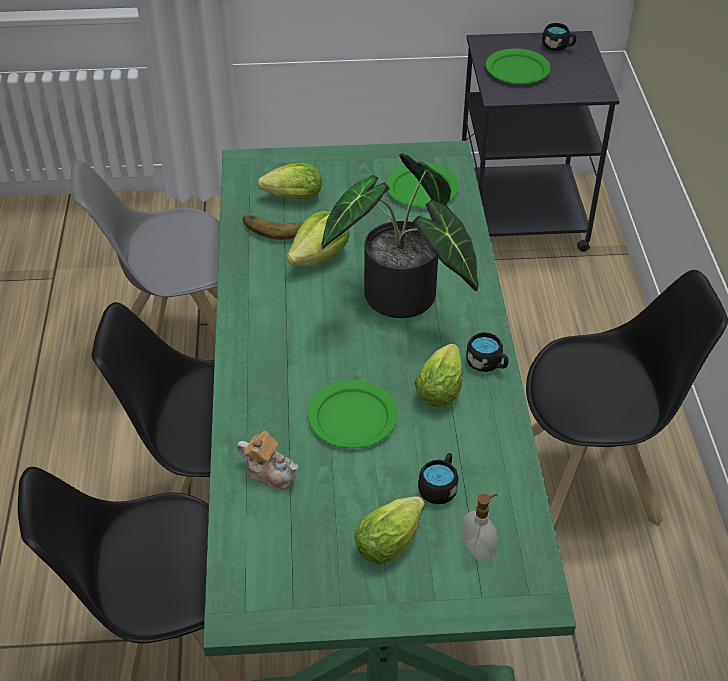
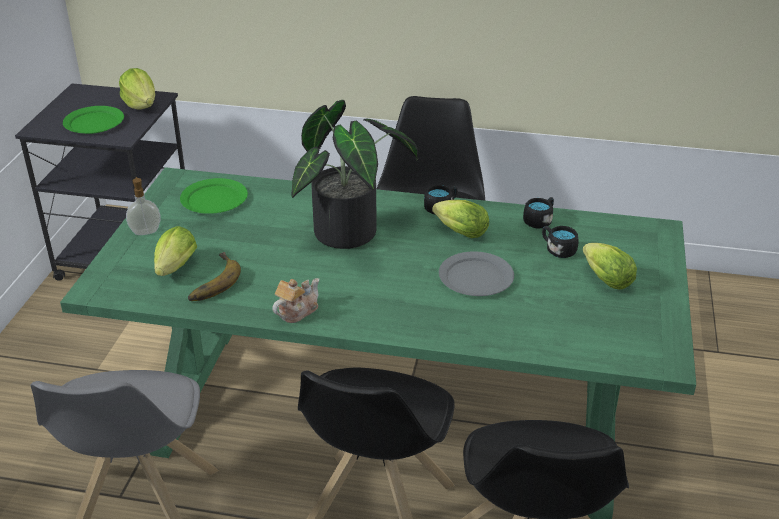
camera: 75 degrees left, 10 degrees down
teapot [237,431,298,490] -> teapot moved to [272,278,319,323]
lettuce [287,211,350,266] -> lettuce moved to [119,68,155,109]
green plate [308,380,397,448] -> grey plate [439,252,514,296]
soap dispenser [461,494,498,561] -> soap dispenser moved to [126,177,160,235]
black mug [542,23,576,51] -> black mug moved to [523,197,554,229]

